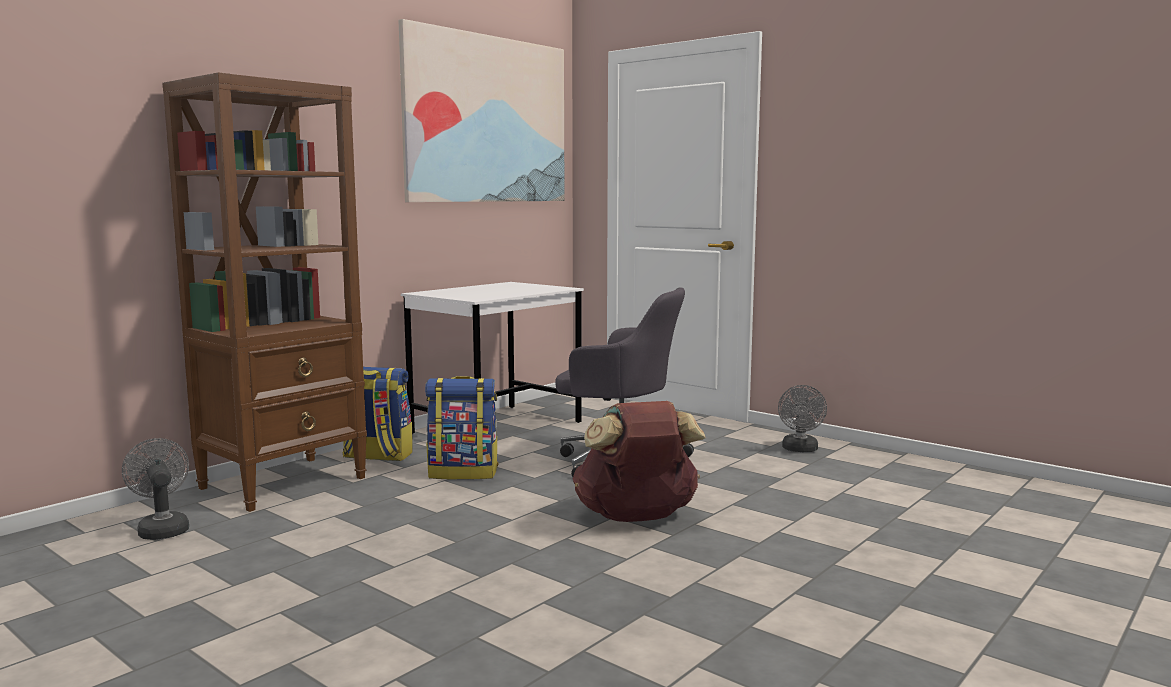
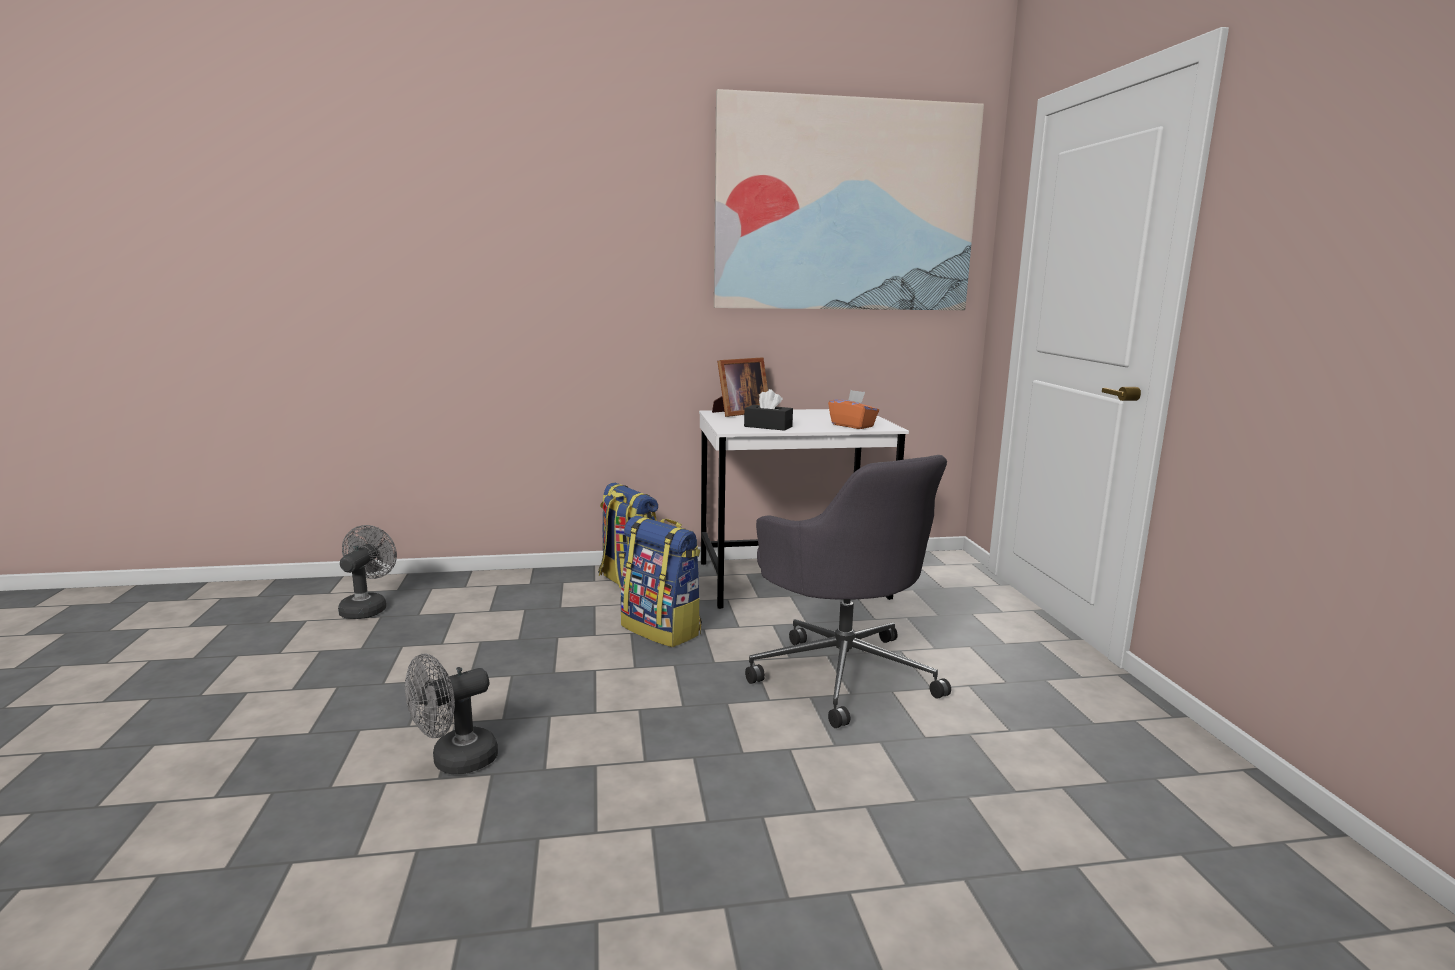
camera: 40 degrees right, 5 degrees up
brown bookcase [162,72,367,512] -> none
brown backpack [573,401,706,522] -> none
grey fan [778,385,827,452] -> grey fan moved to [405,654,498,774]
none -> picture frame [712,357,768,417]
none -> black tissue box [744,389,793,431]
none -> orange tissue box [828,390,879,429]

